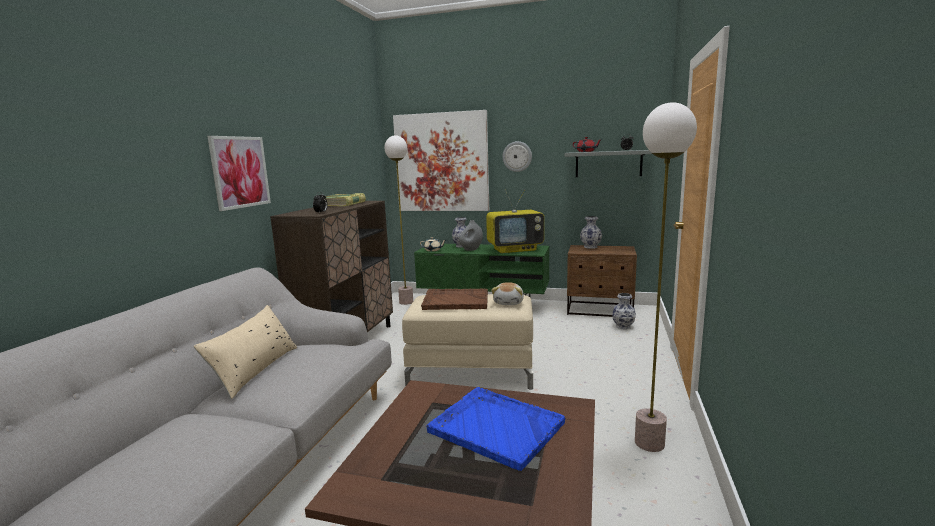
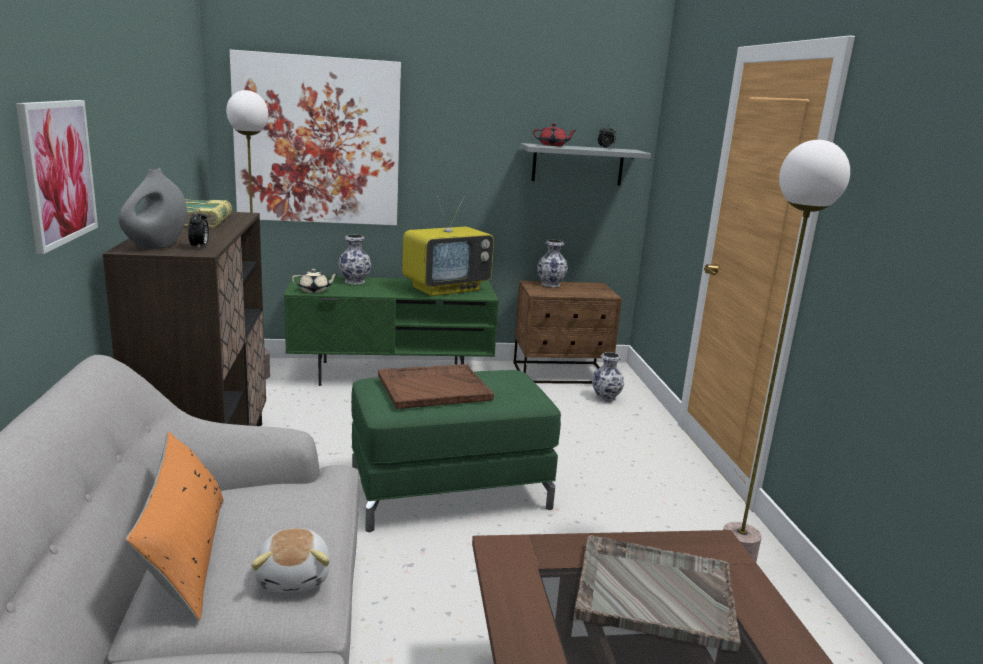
camera: 25 degrees left, 5 degrees up
beige pillow [193,305,297,399] -> orange pillow [126,431,224,620]
beige ottoman [402,294,533,390] -> green ottoman [351,370,561,532]
blue tray [426,387,565,471] -> grey tray [575,535,741,652]
grey vase [459,220,483,251] -> grey vase moved to [119,168,187,250]
plush toy [491,282,524,305] -> plush toy moved to [251,528,330,593]
wall clock [503,141,532,172] -> none

